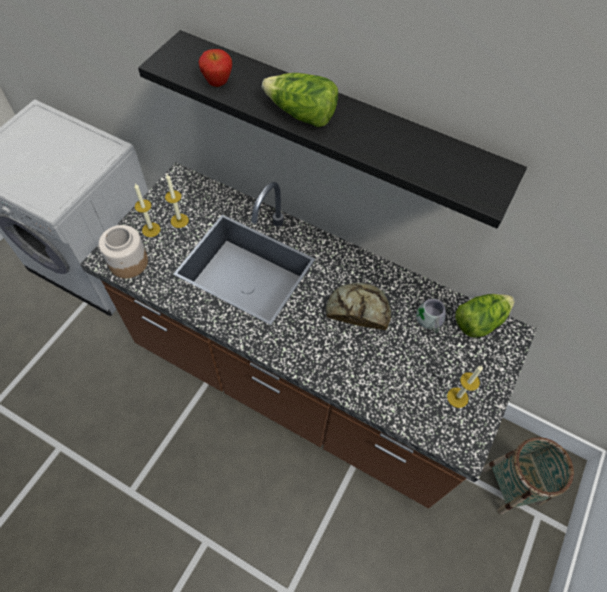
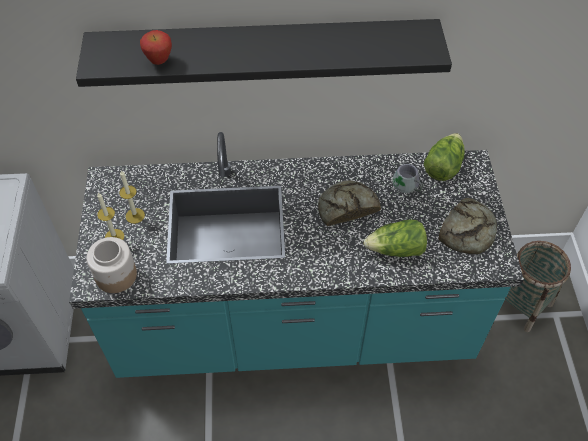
camera: 30 degrees left, 5 degrees down
brown counter [80,162,537,508] -> turquoise counter [69,132,524,378]
lettuce [262,73,338,127] -> lettuce moved to [363,219,427,257]
candle [447,366,483,408] -> bread [438,198,497,254]

